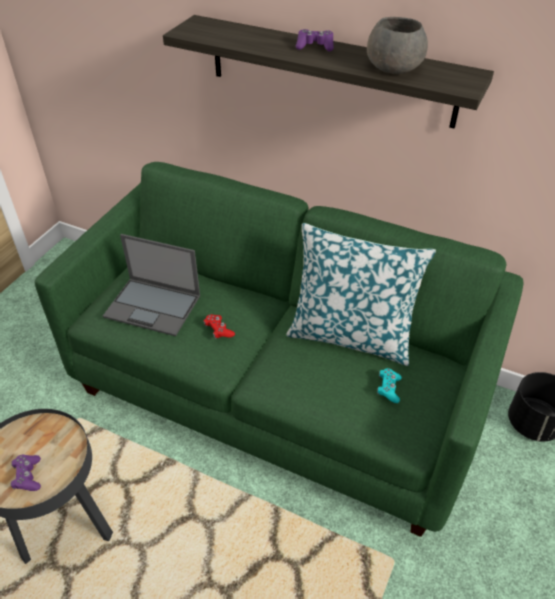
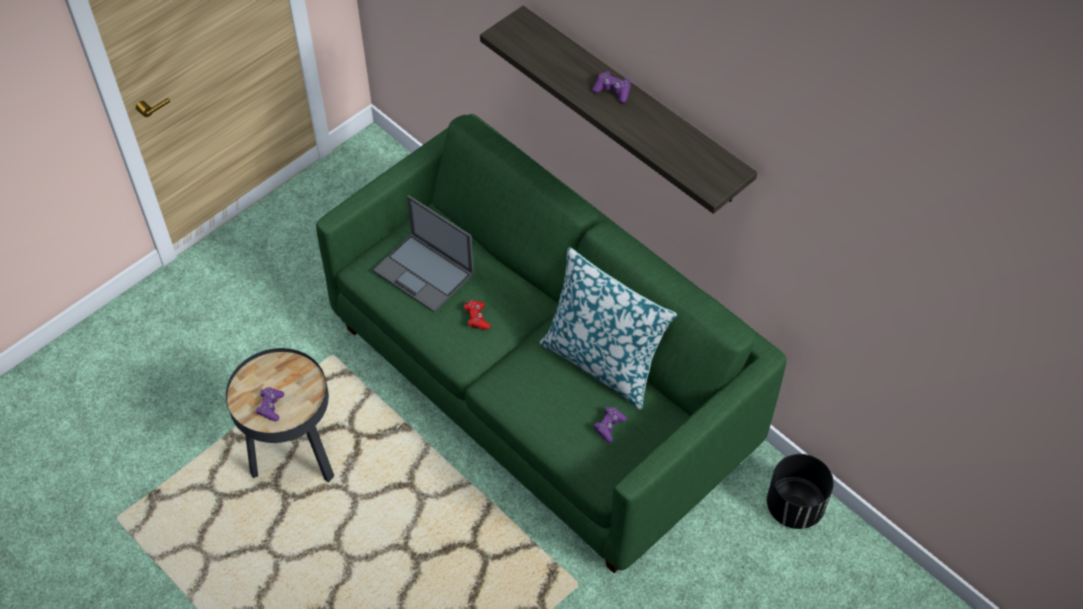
camera: 20 degrees right, 10 degrees up
grey bowl [367,17,428,74] -> none
turquoise game controller [377,368,402,403] -> purple game controller [594,407,627,443]

